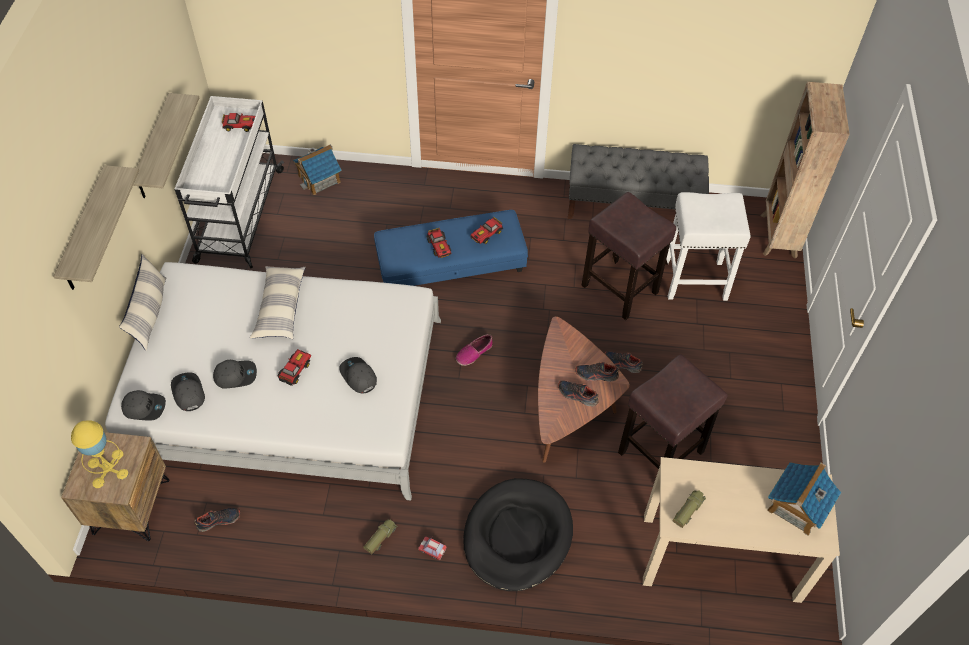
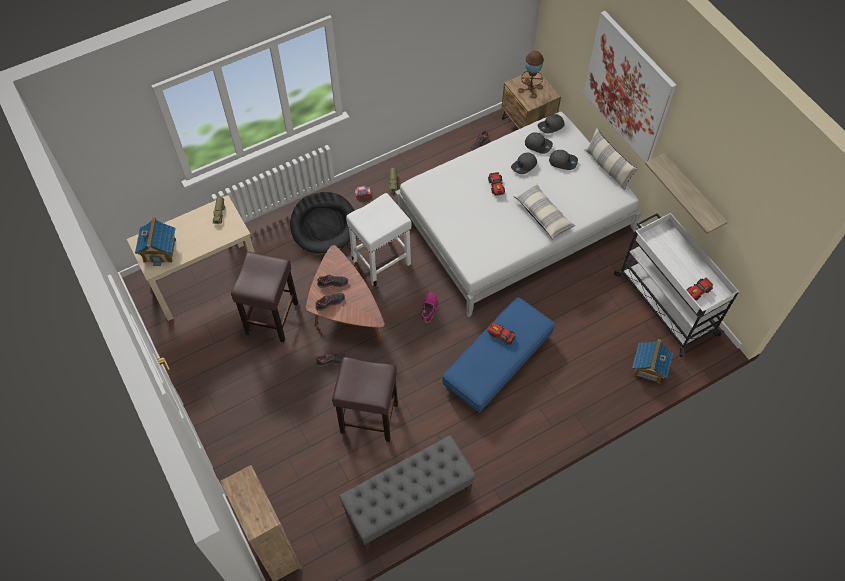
camera: 145 degrees right, 5 degrees up
shelf [53,165,139,290] -> picture [583,11,676,162]
yellow table lamp [71,420,129,488] -> brown table lamp [518,51,544,99]
grey cap [339,357,377,394] -> grey cap moved to [549,150,578,170]
toy car [470,217,503,244] -> none
white stool [665,192,750,301] -> white stool moved to [346,193,411,287]

